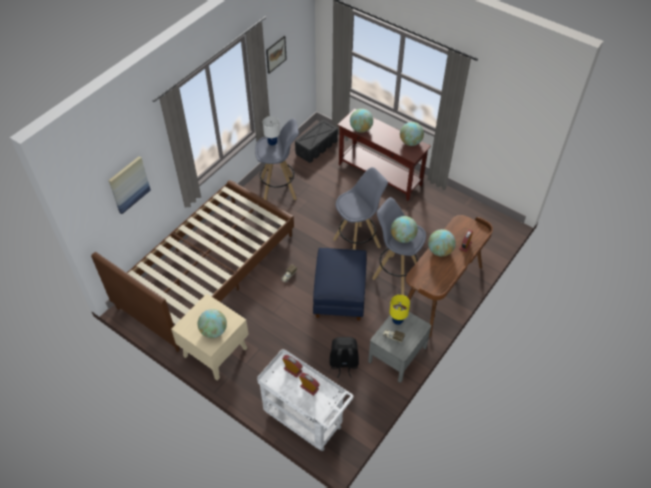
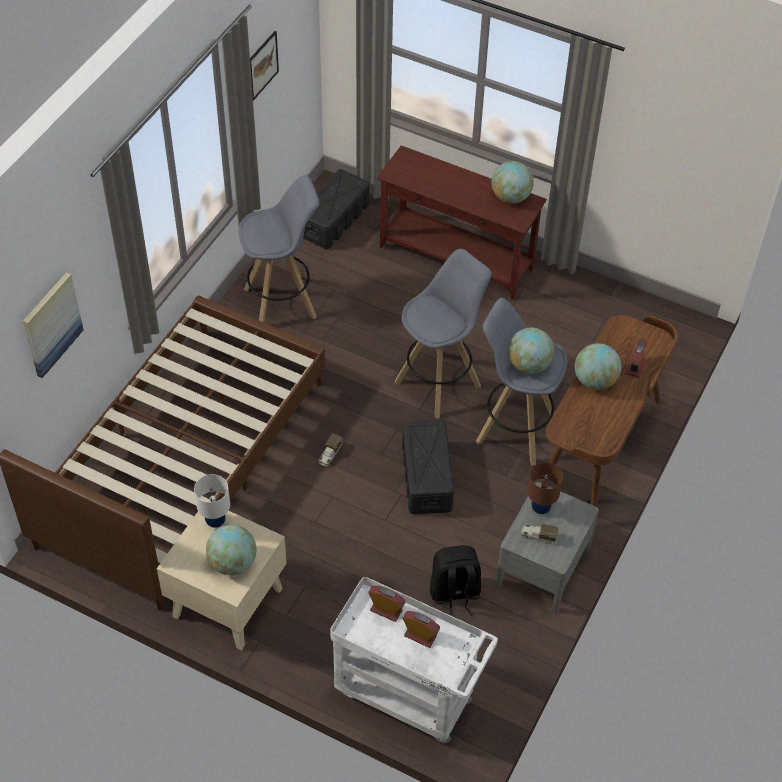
camera: 10 degrees left, 0 degrees up
white table lamp [263,116,280,145] -> white table lamp moved to [194,474,230,528]
blue ottoman [313,248,367,320] -> black storage box [402,420,454,514]
globe [350,109,373,132] -> none
yellow table lamp [389,295,410,325] -> brown table lamp [527,462,563,514]

